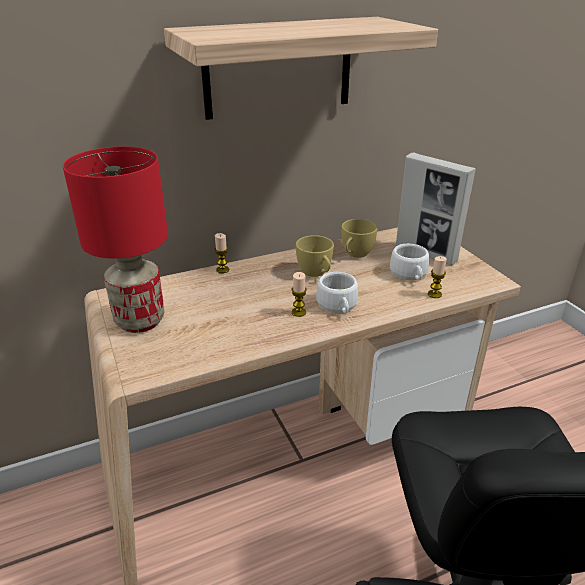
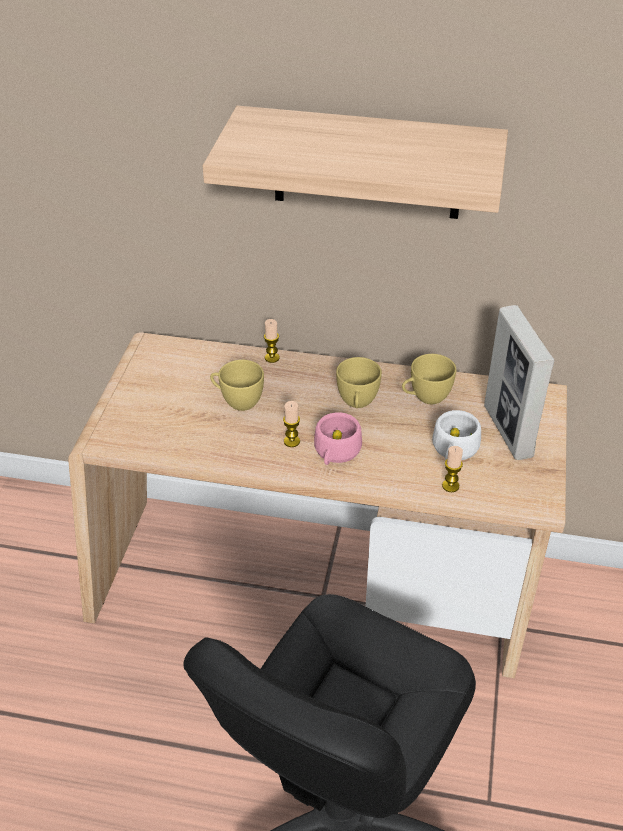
camera: 35 degrees right, 10 degrees up
red table lamp [63,146,168,333] -> none
white cup [316,272,358,313] -> pink cup [314,412,362,465]
none -> yellow cup [210,360,264,411]

